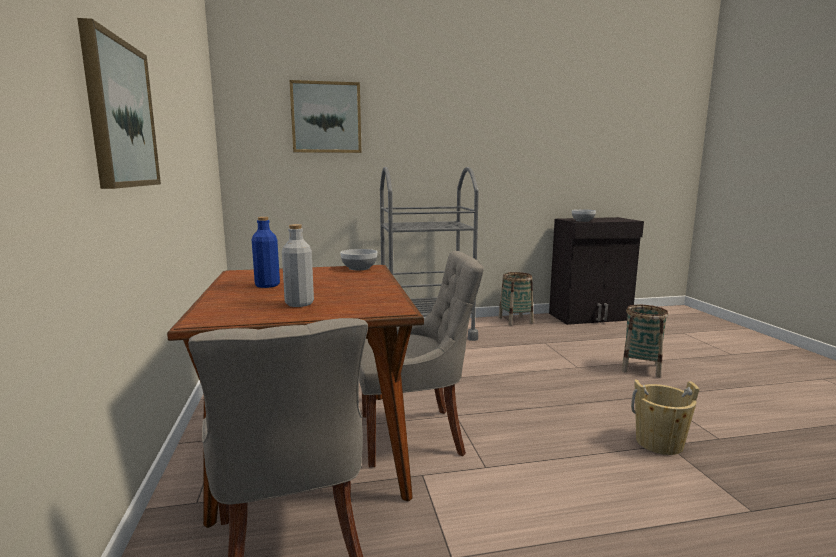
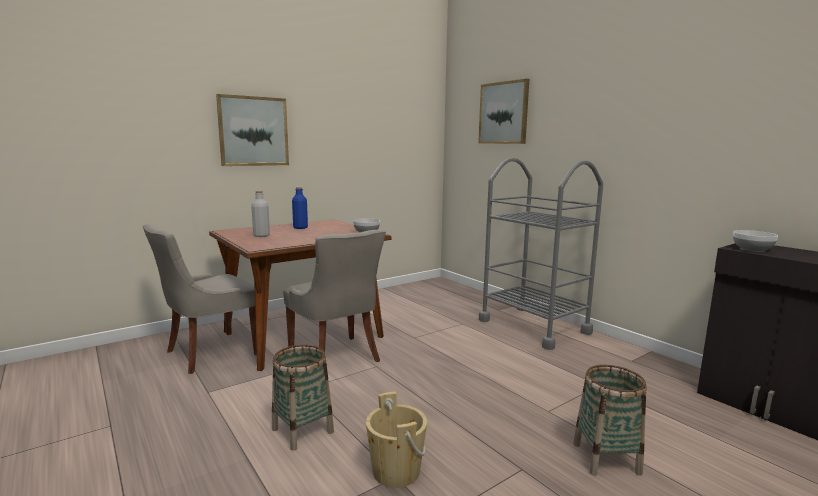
camera: 65 degrees right, 0 degrees up
basket [498,272,533,325] -> basket moved to [272,345,334,451]

